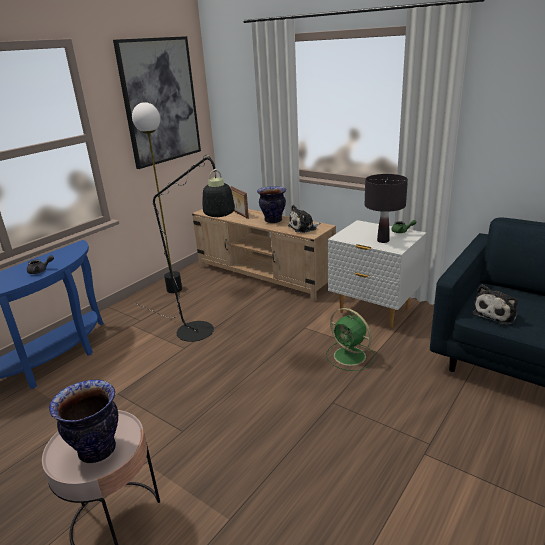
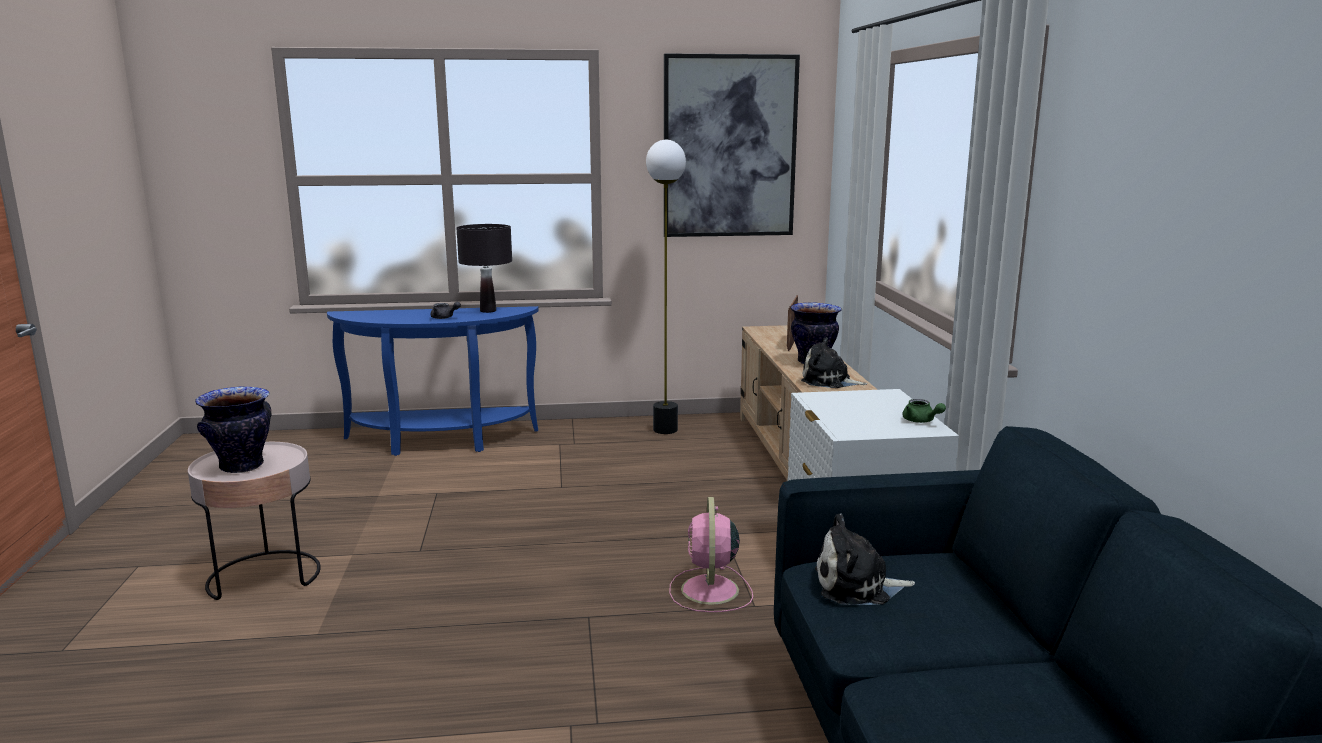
camera: 45 degrees right, 10 degrees down
black floor lamp [135,155,235,342] -> none
green fan [326,308,375,371] -> pink fan [669,497,753,612]
black table lamp [365,174,408,243] -> black table lamp moved to [457,224,512,313]

